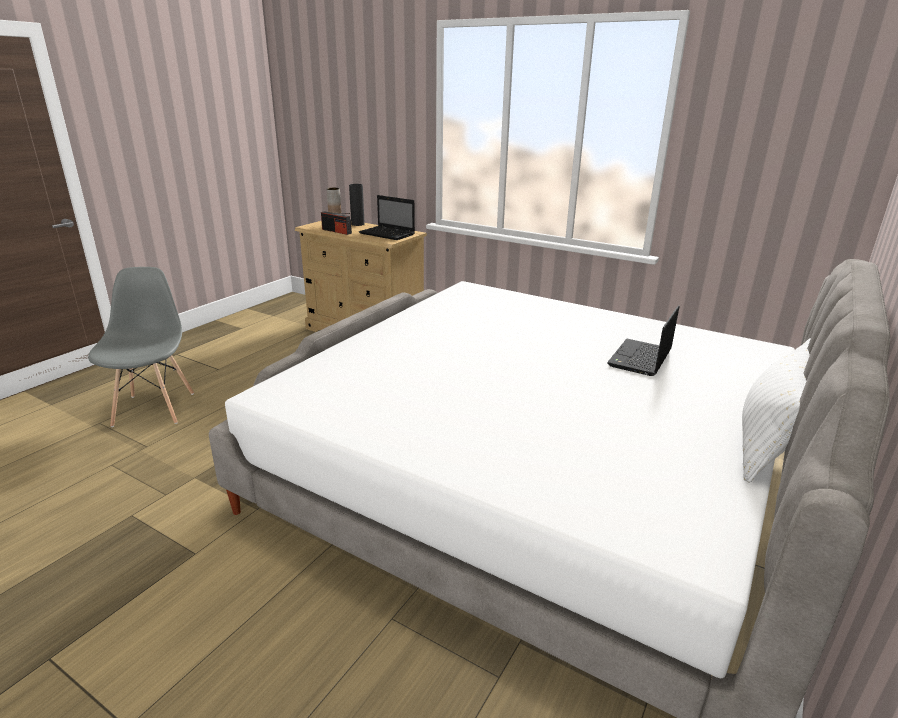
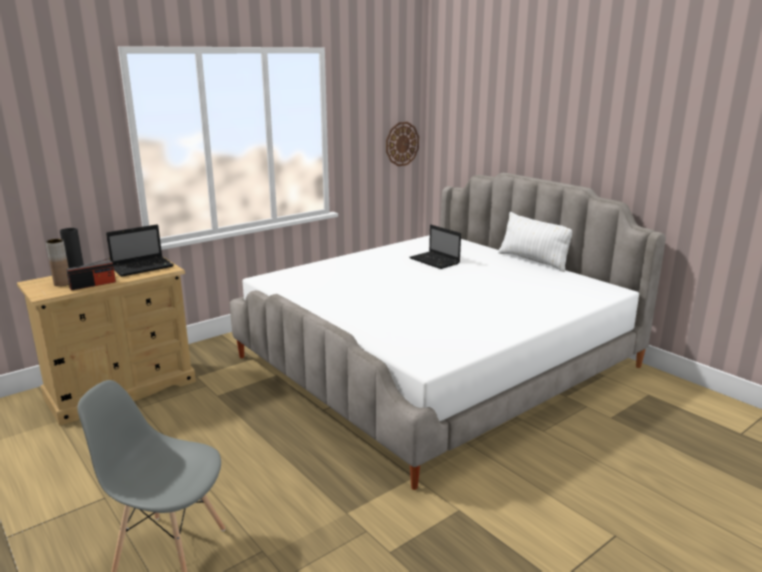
camera: 70 degrees left, 5 degrees down
none -> wall clock [386,122,419,166]

